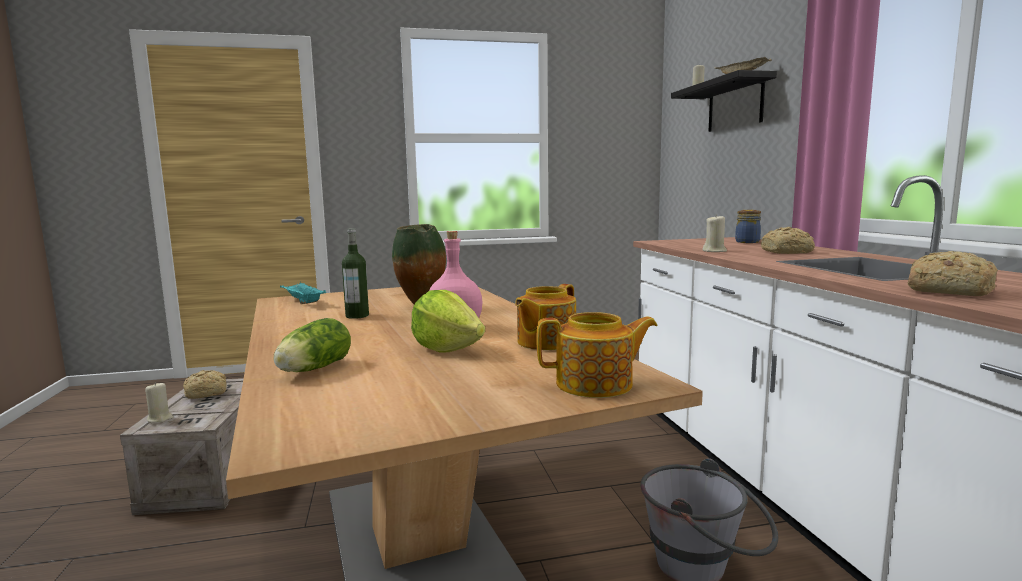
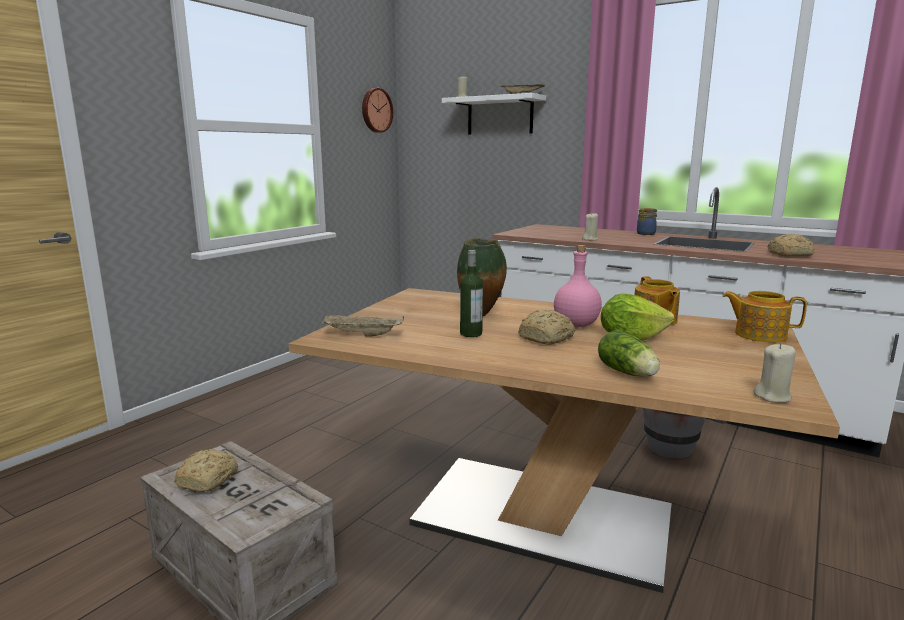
camera: 45 degrees left, 5 degrees up
beige candle [145,382,174,423] -> beige candle moved to [753,343,796,403]
turquoise tray [280,282,326,304] -> beige tray [322,315,404,337]
teapot [537,312,658,398] -> teapot turned 105 degrees counterclockwise [723,291,807,343]
black shelf [671,70,777,132] -> white shelf [442,93,546,135]
jar [735,210,761,243] -> jar moved to [637,208,657,235]
bread [761,227,815,254] -> bread moved to [518,310,575,345]
none -> wall clock [362,88,393,133]

